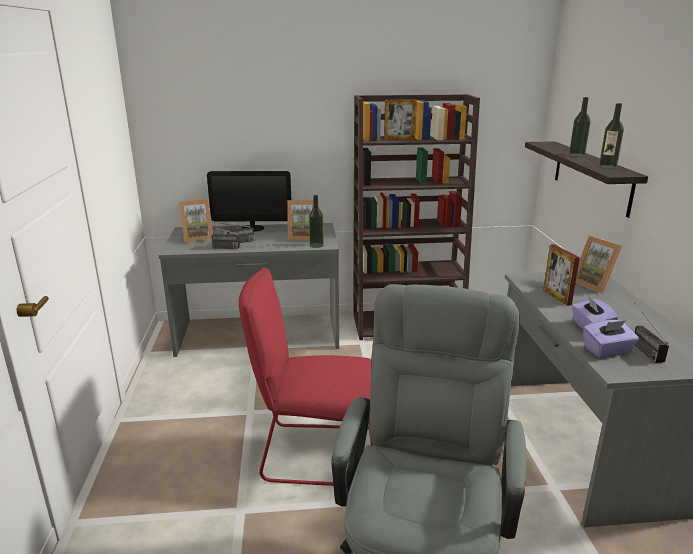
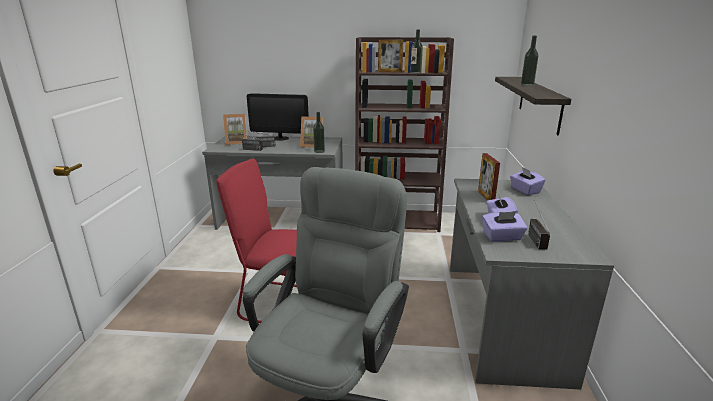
camera: 10 degrees right, 0 degrees up
picture frame [576,236,622,294] -> purple tissue box [510,167,546,195]
bottle [599,103,624,169] -> bottle moved to [410,30,423,73]

